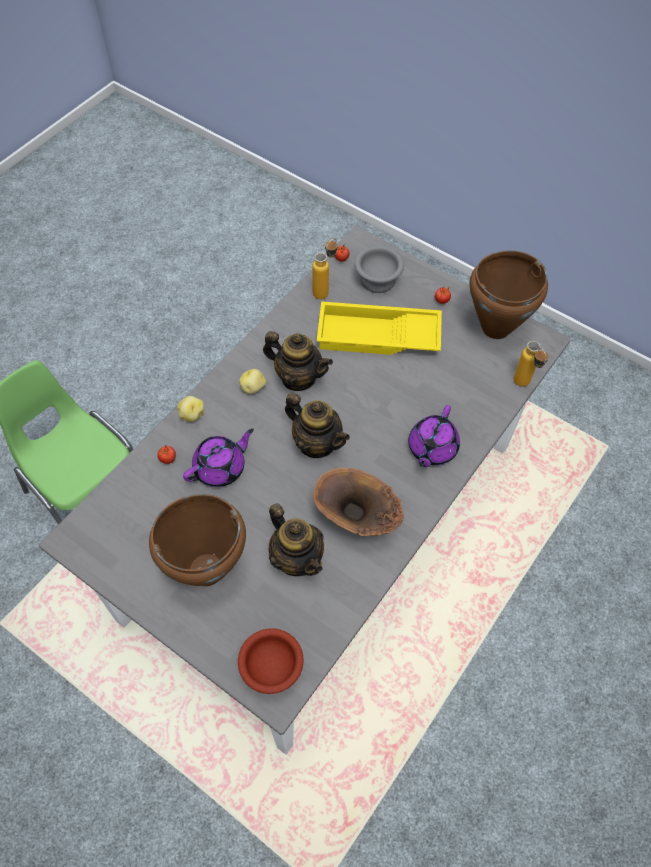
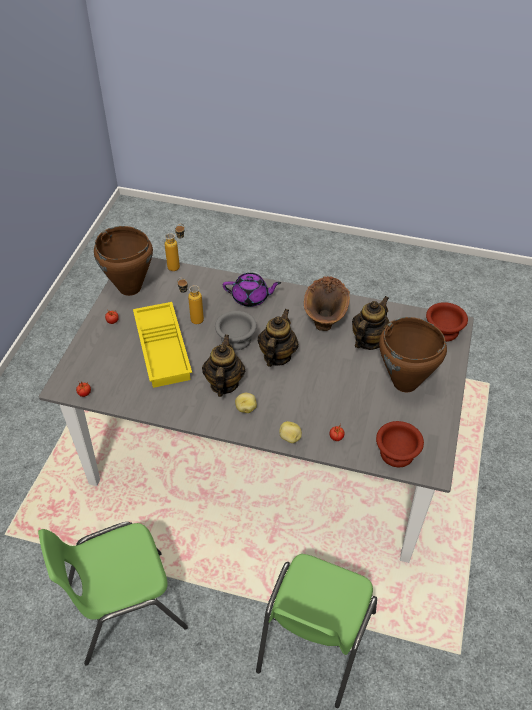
camera: 110 degrees left, 10 degrees down
purple teapot [183,428,254,487] -> none
bottle [312,238,338,299] -> bottle moved to [177,278,204,324]
grey bowl [355,245,404,293] -> grey bowl moved to [215,311,257,350]
none -> green chair [38,522,188,666]
none -> brown bowl [376,421,424,467]

